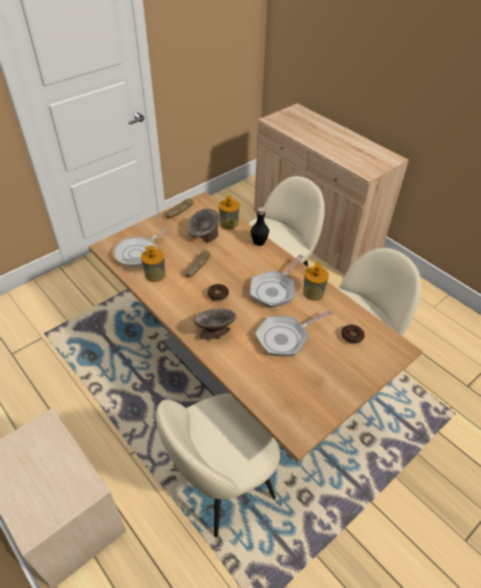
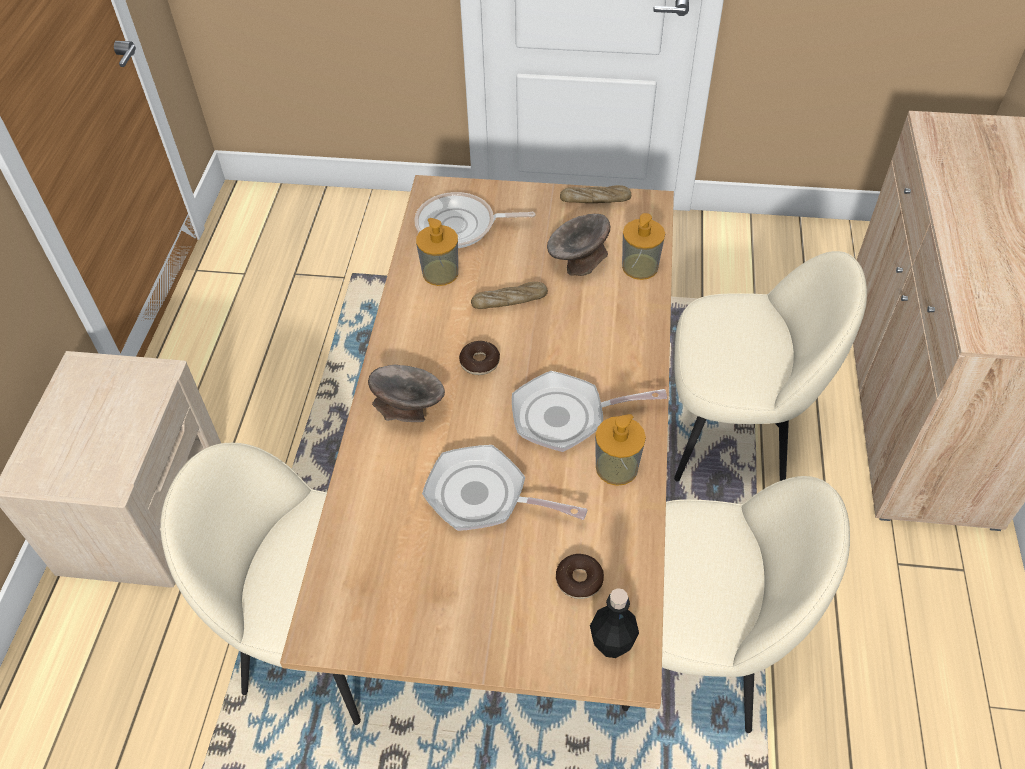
camera: 50 degrees right, 5 degrees up
black bottle [251,208,269,246] -> black bottle moved to [590,588,639,658]

